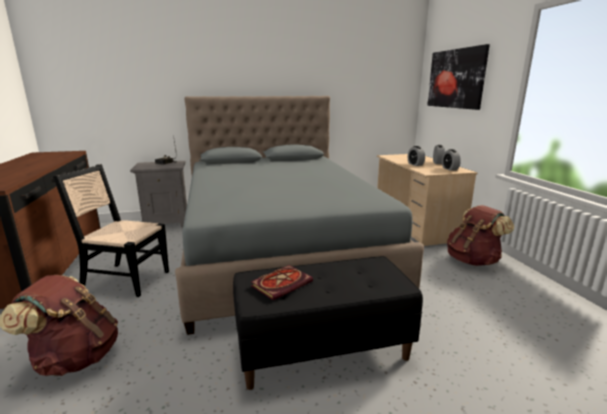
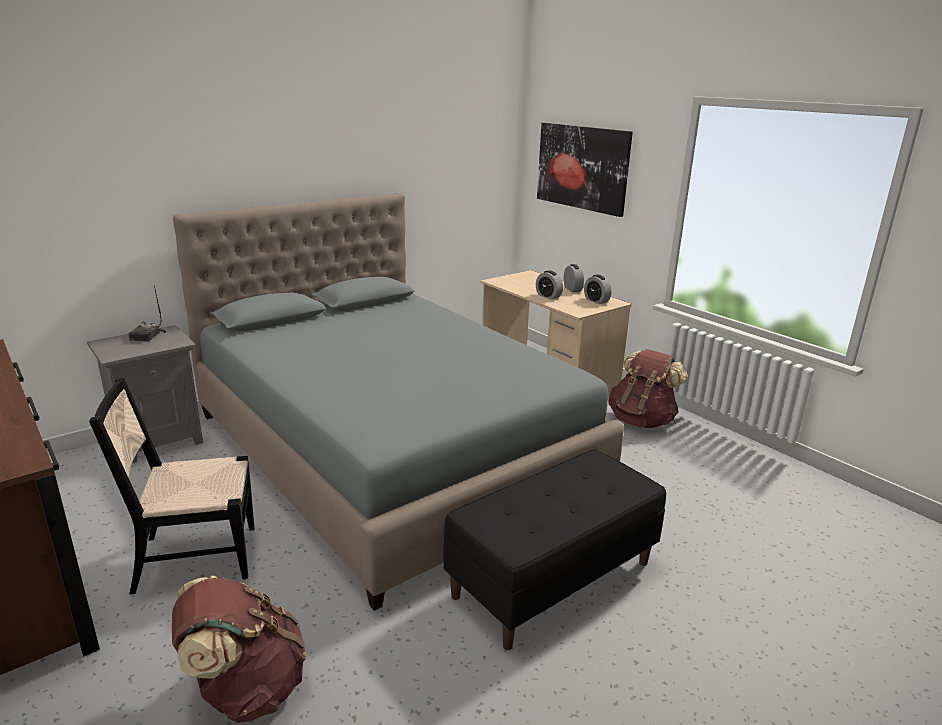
camera: 25 degrees left, 5 degrees up
book [251,265,313,300] -> none

